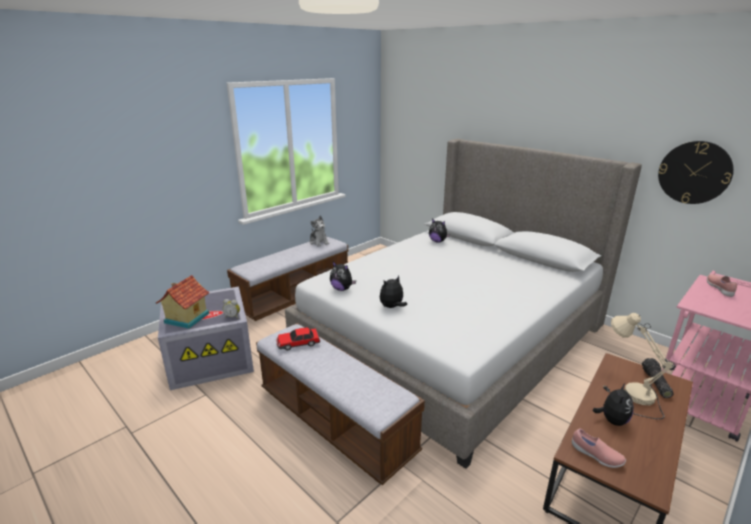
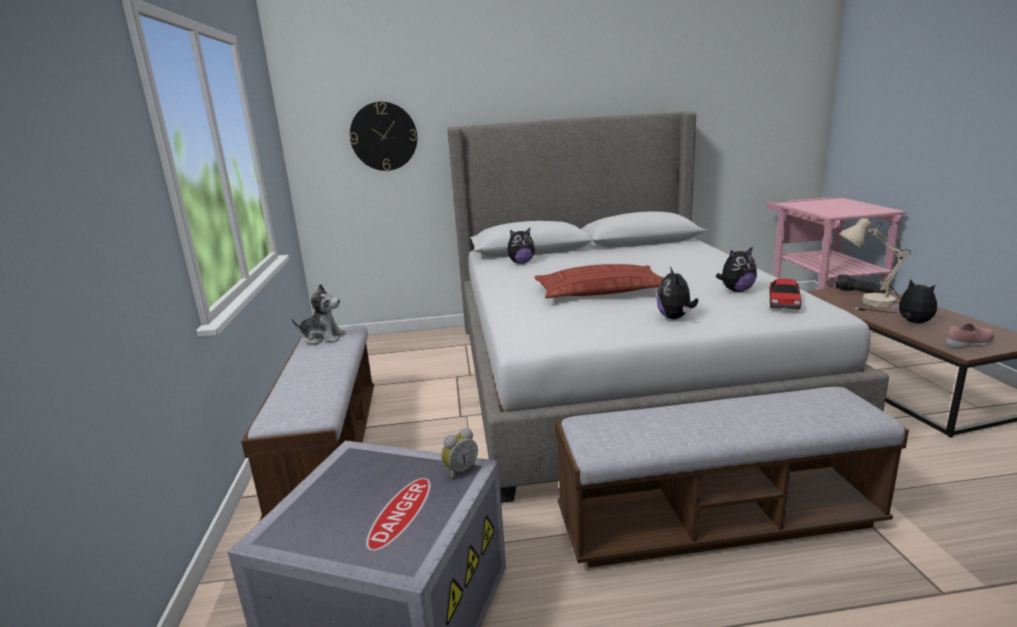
camera: 50 degrees left, 5 degrees down
toy house [156,275,210,329] -> none
toy car [276,327,320,350] -> toy car moved to [769,279,801,310]
plush toy [330,262,356,291] -> plush toy moved to [716,246,757,292]
wall clock [658,141,734,204] -> wall clock moved to [350,102,417,171]
pink shoe [707,274,737,297] -> none
none -> pillow [534,264,664,298]

